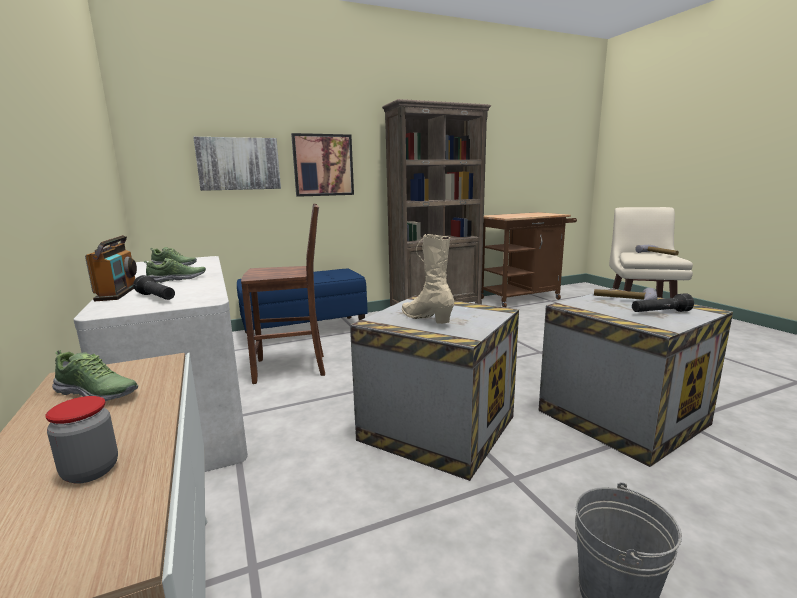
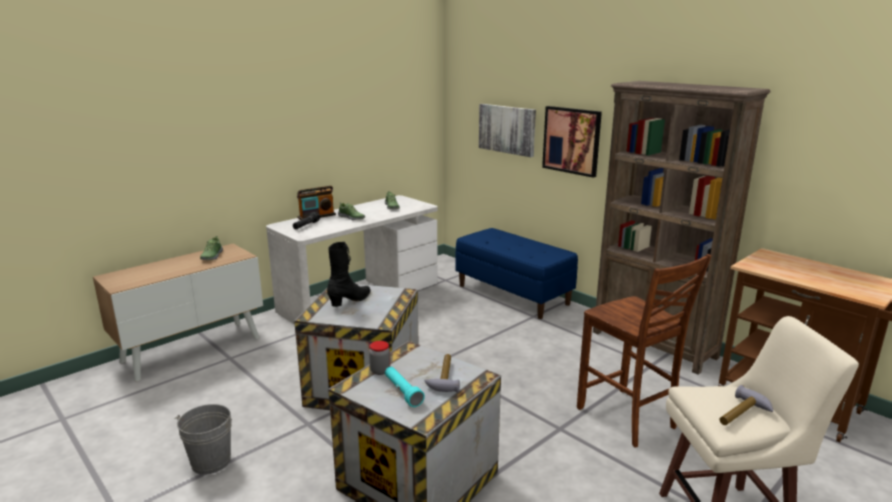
camera: 70 degrees right, 5 degrees up
jar [45,396,118,484] -> jar moved to [369,341,390,375]
brown chair [241,204,325,384] -> brown chair moved to [577,254,712,447]
beige boot [402,234,454,324] -> black boot [327,242,371,307]
black flashlight [632,293,694,312] -> turquoise flashlight [385,367,425,407]

